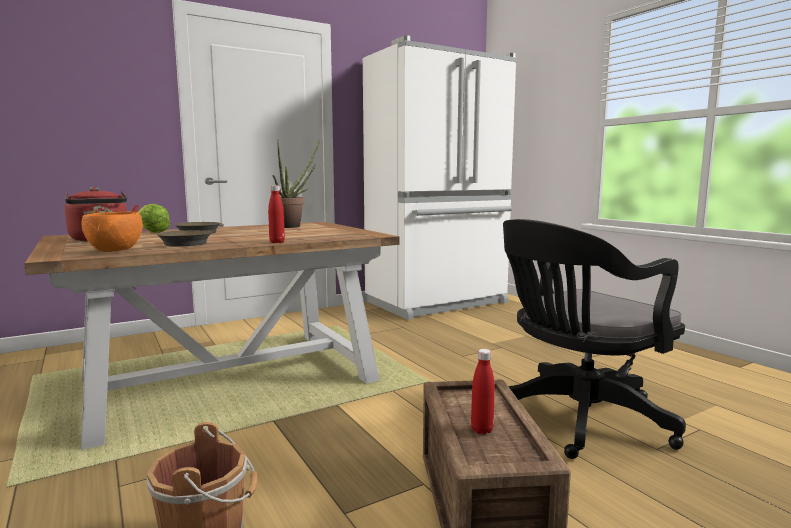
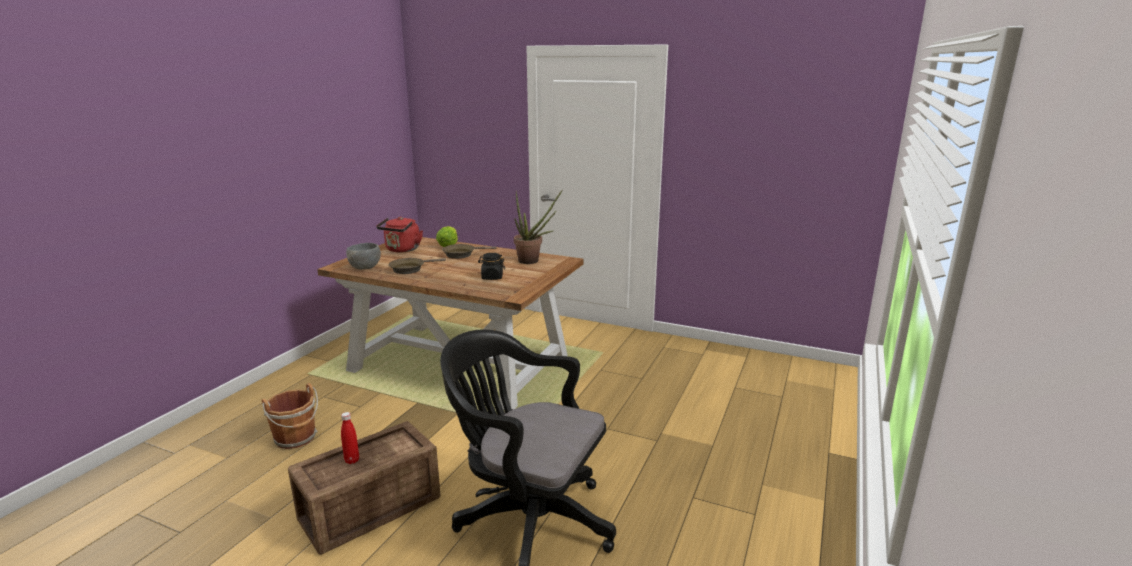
camera: 55 degrees right, 10 degrees up
orange bowl [81,212,143,252] -> grey bowl [346,243,381,269]
red bottle [268,185,285,243] -> none
white fridge [363,35,517,320] -> none
none -> black jar [478,253,505,280]

